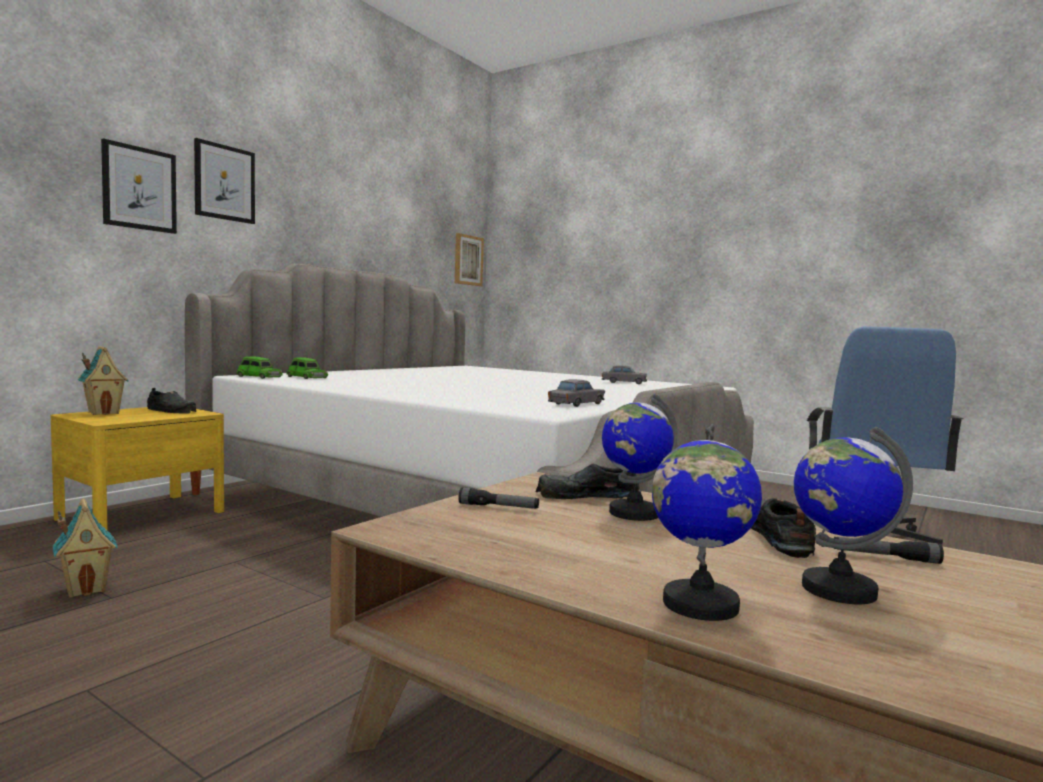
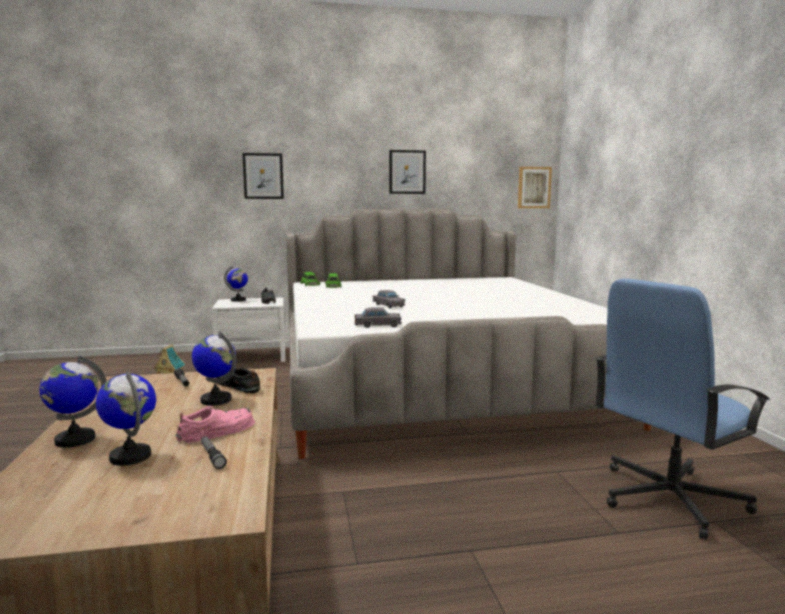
camera: 45 degrees right, 5 degrees up
yellow nightstand [51,407,224,531] -> white nightstand [212,297,286,362]
toy house [77,346,128,415] -> globe [224,266,248,302]
picture [194,138,255,224] -> picture moved to [389,150,426,194]
grey toy car [602,365,647,384] -> grey toy car moved to [373,290,406,309]
black shoe [751,498,816,558] -> pink shoe [176,406,255,443]

